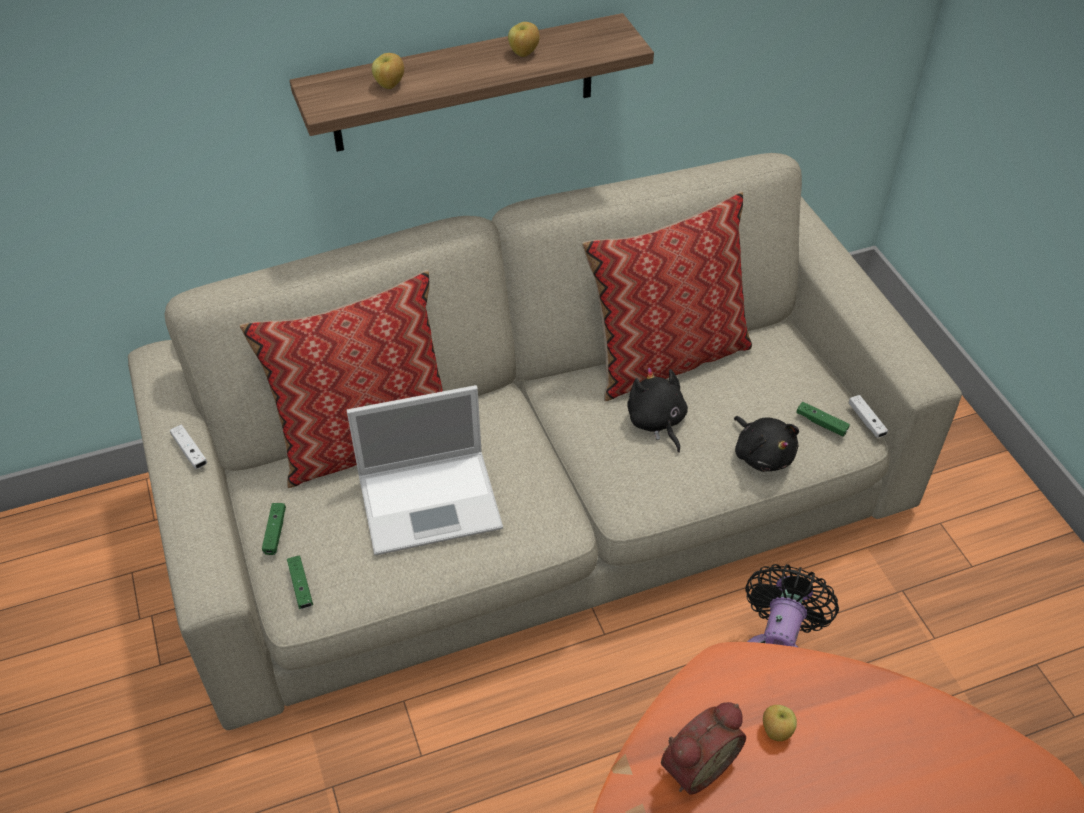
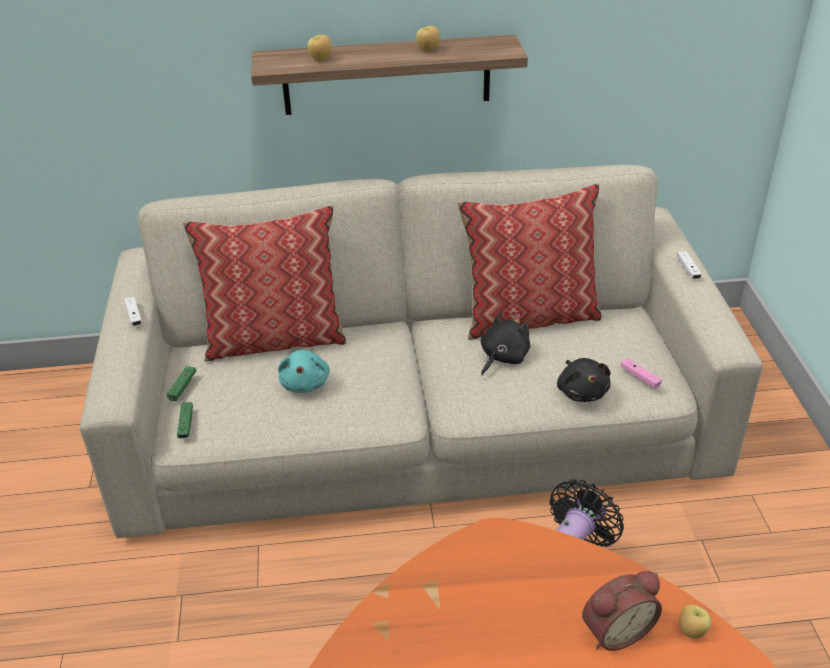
camera: 15 degrees right, 10 degrees down
laptop [347,385,503,556] -> turquoise plush toy [278,350,330,393]
black plush toy [627,367,688,453] -> black plush toy turned 45 degrees clockwise [481,311,530,375]
alarm clock [661,702,746,795] -> alarm clock moved to [582,571,662,651]
apple [763,705,797,741] -> apple moved to [679,605,711,639]
green game controller [796,402,850,437] -> pink game controller [620,358,662,389]
white game controller [849,395,888,438] -> white game controller moved to [677,251,702,279]

